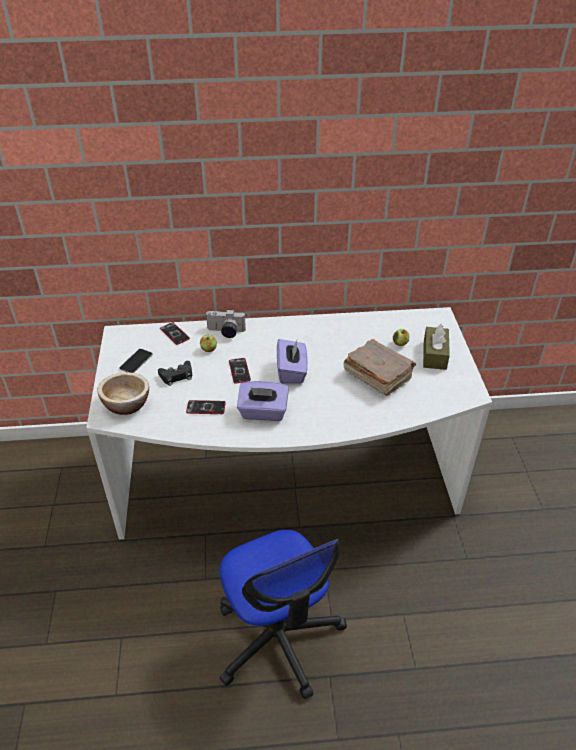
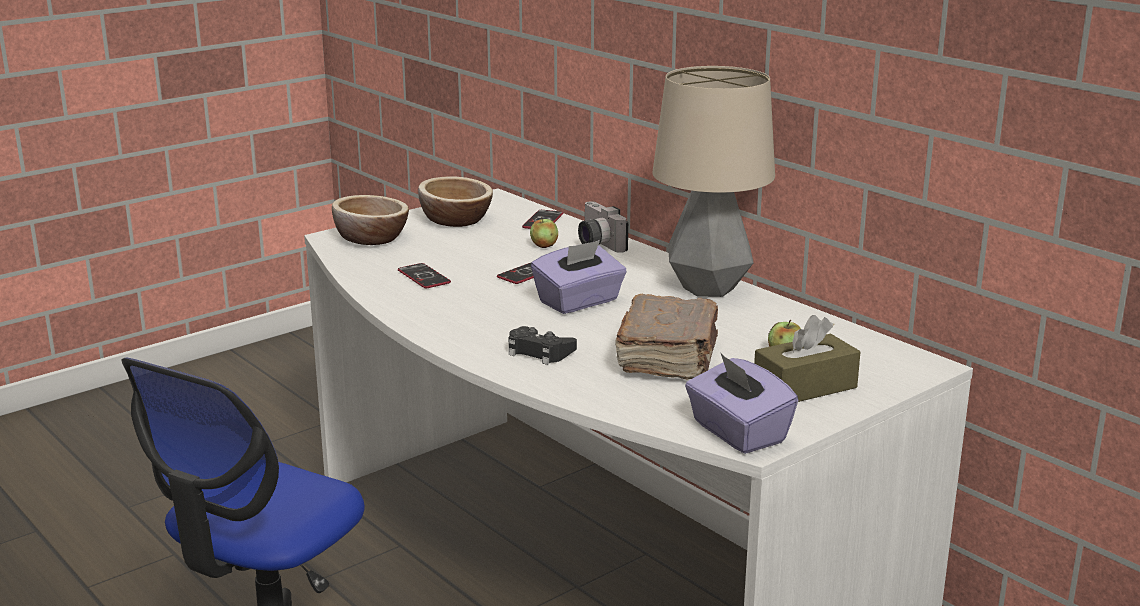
camera: 55 degrees right, 20 degrees down
phone [119,349,153,373] -> bowl [418,176,493,227]
black game controller [158,361,192,386] -> black game controller moved to [509,326,577,365]
purple tissue box [237,381,289,421] -> purple tissue box moved to [685,352,798,454]
none -> table lamp [652,66,775,297]

